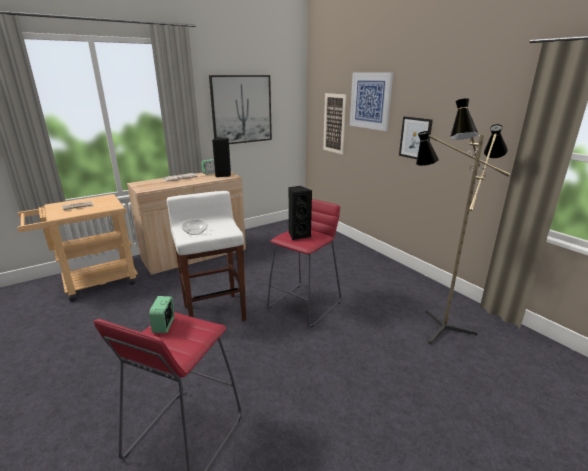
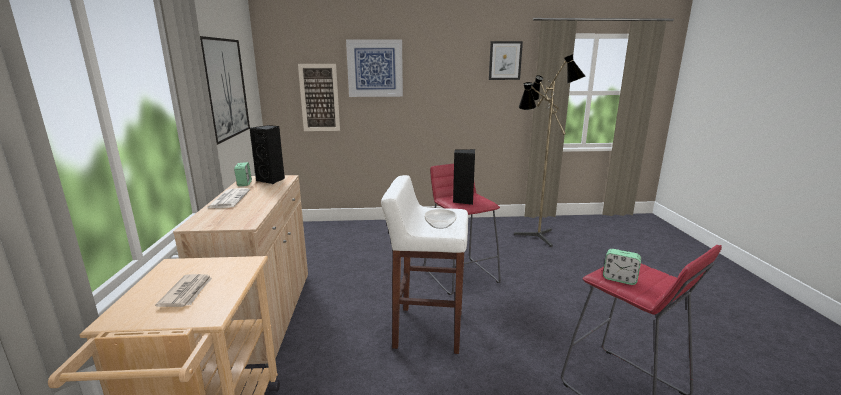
camera: 60 degrees left, 5 degrees down
picture [399,116,433,159] -> picture moved to [489,41,523,80]

